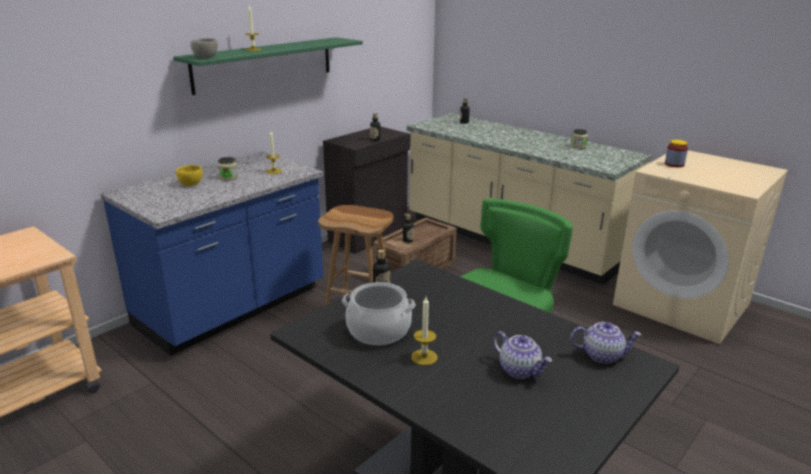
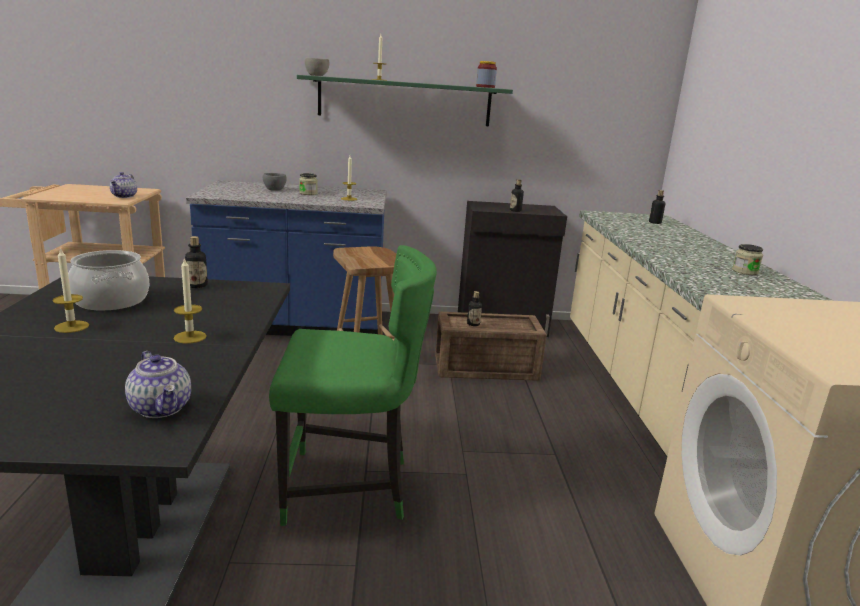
camera: 45 degrees right, 5 degrees down
yellow bowl [176,165,203,186] -> grey bowl [263,173,287,191]
teapot [493,331,552,379] -> teapot moved to [110,172,137,198]
jar [665,140,688,167] -> jar moved to [476,61,497,88]
none -> candle [174,257,207,344]

